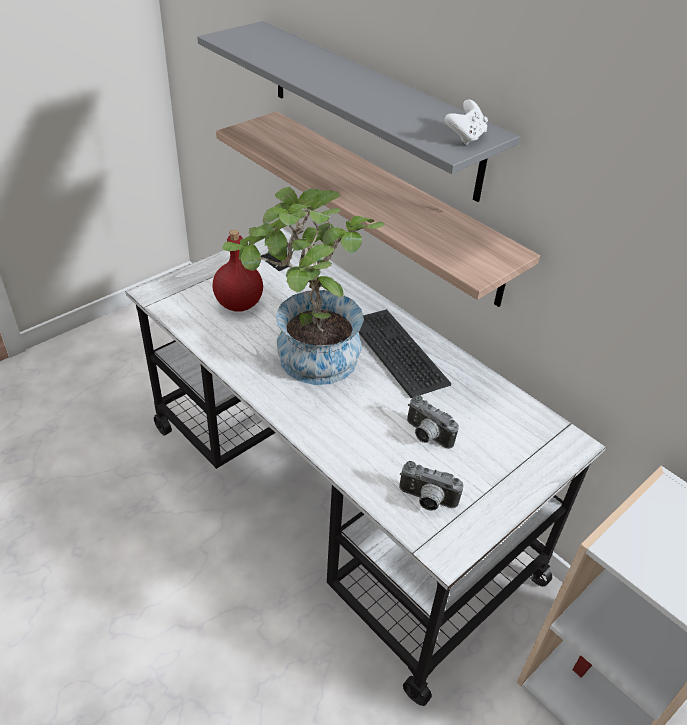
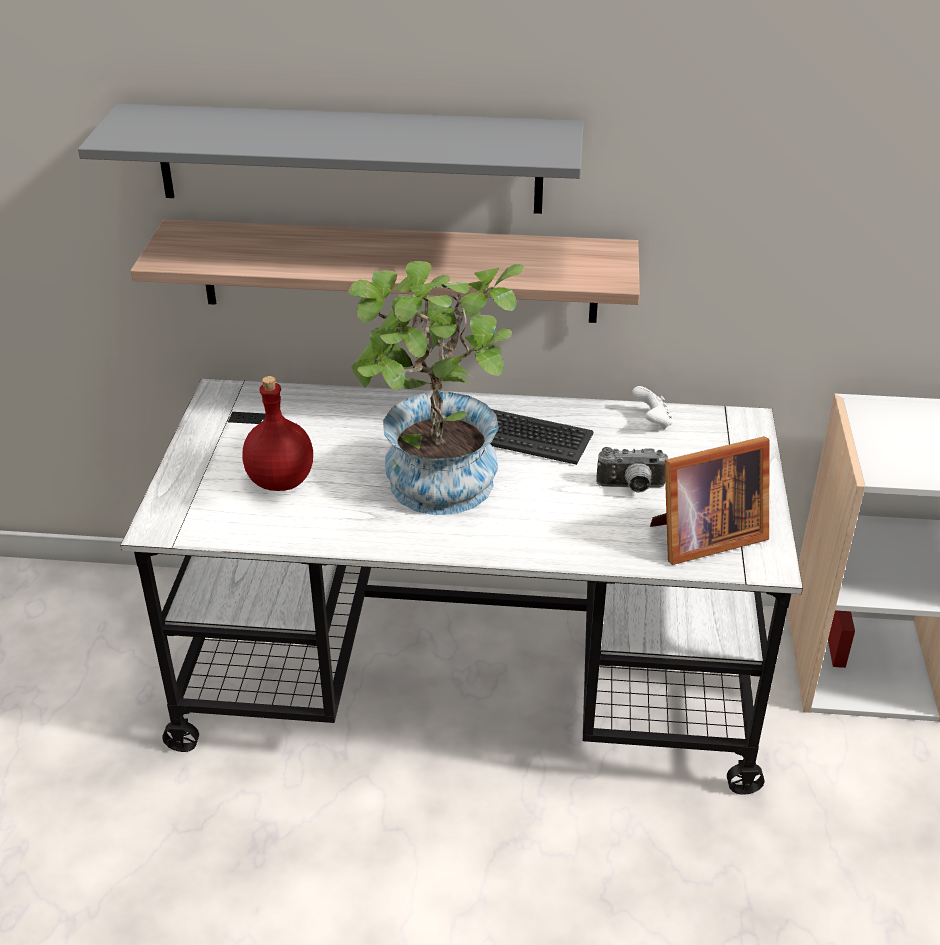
camera: 40 degrees left, 5 degrees down
camera [399,461,463,511] -> picture frame [650,436,770,565]
white game controller [445,99,488,145] -> white game controller moved to [633,386,673,430]

